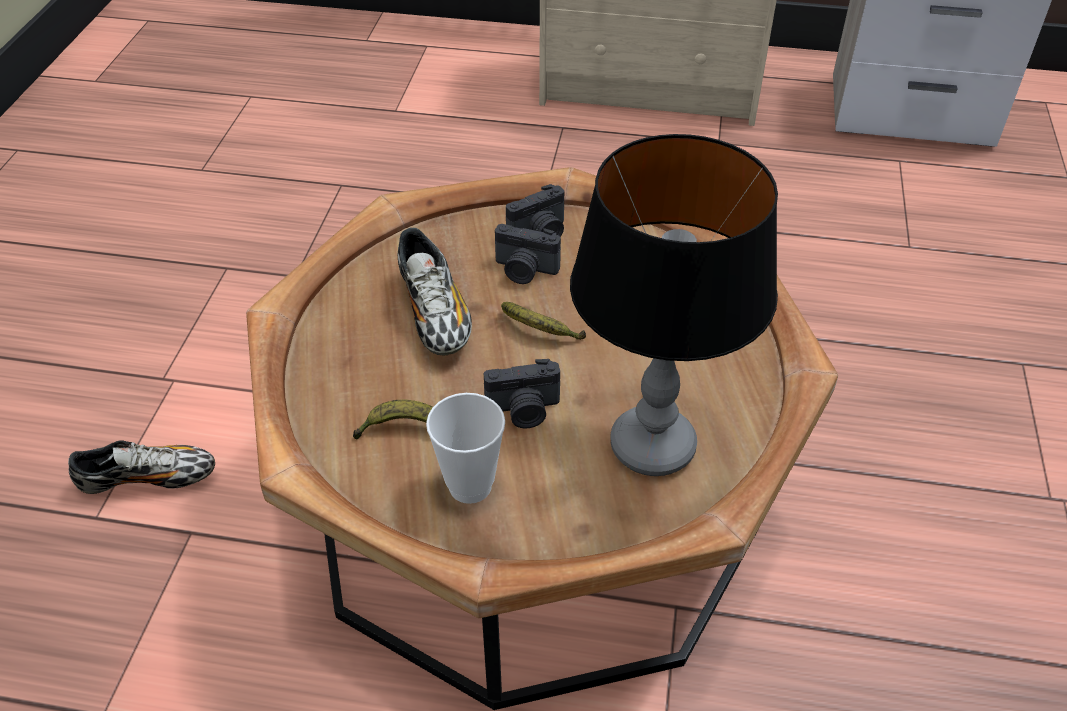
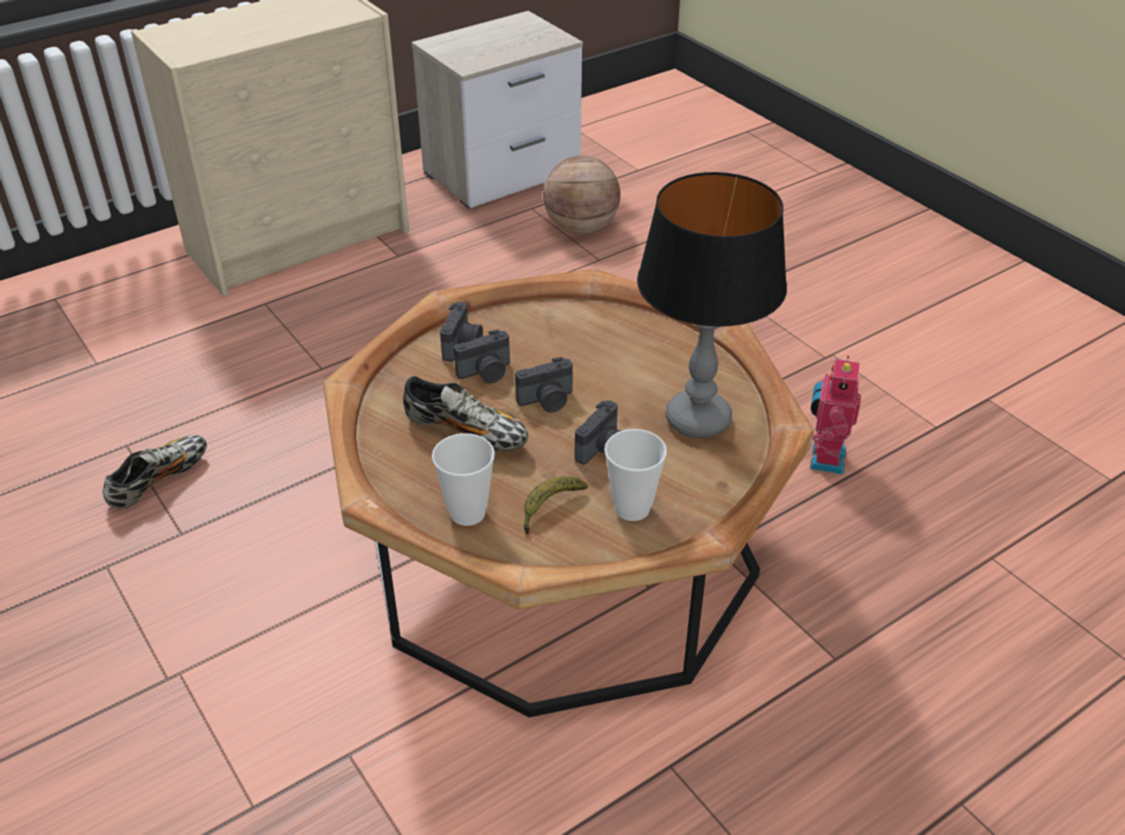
camera: 45 degrees left, 5 degrees down
shoe [68,440,215,494] -> shoe moved to [103,435,207,510]
banana [501,302,586,340] -> camera [515,357,573,412]
none -> cup [432,433,495,526]
none -> basketball [543,155,620,234]
none -> toy robot [810,356,861,474]

